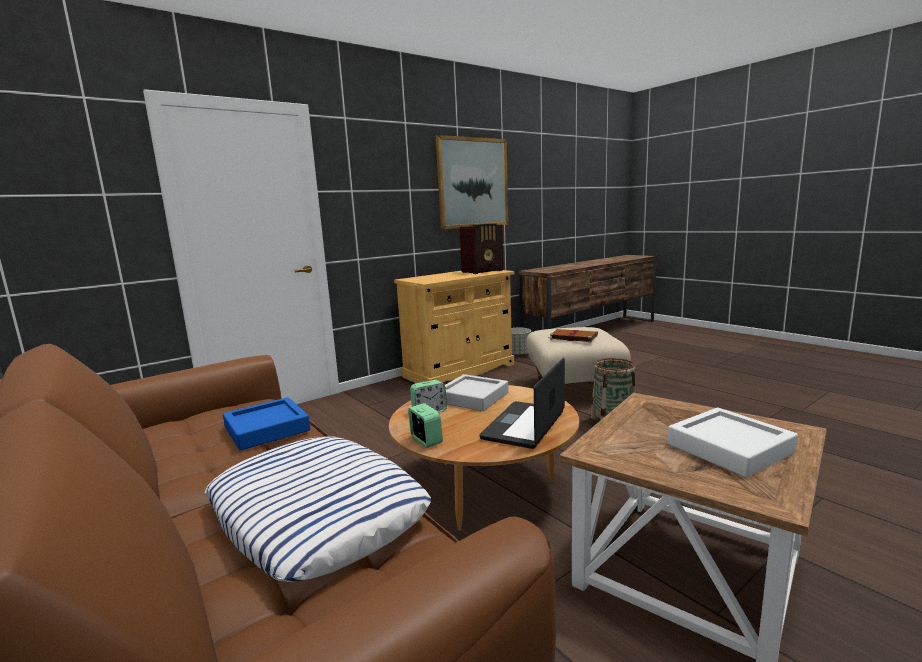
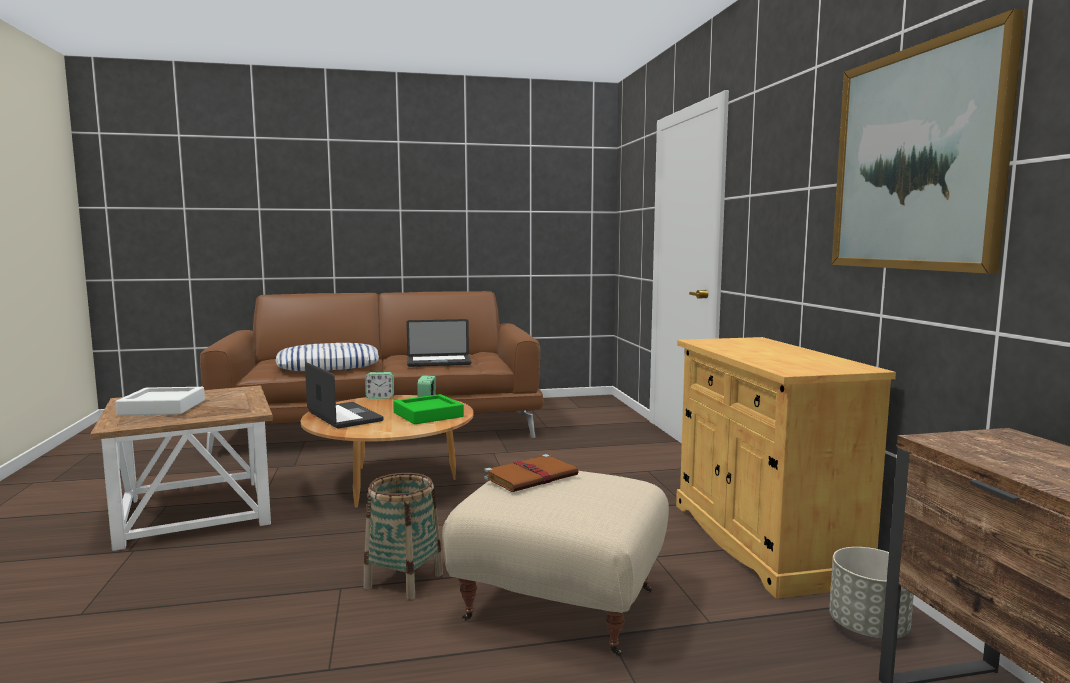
camera: 115 degrees right, 5 degrees down
blue tray [223,397,311,451] -> laptop [406,319,471,367]
grey tray [445,374,509,411] -> green tray [393,394,464,424]
radio [460,224,503,274] -> none

